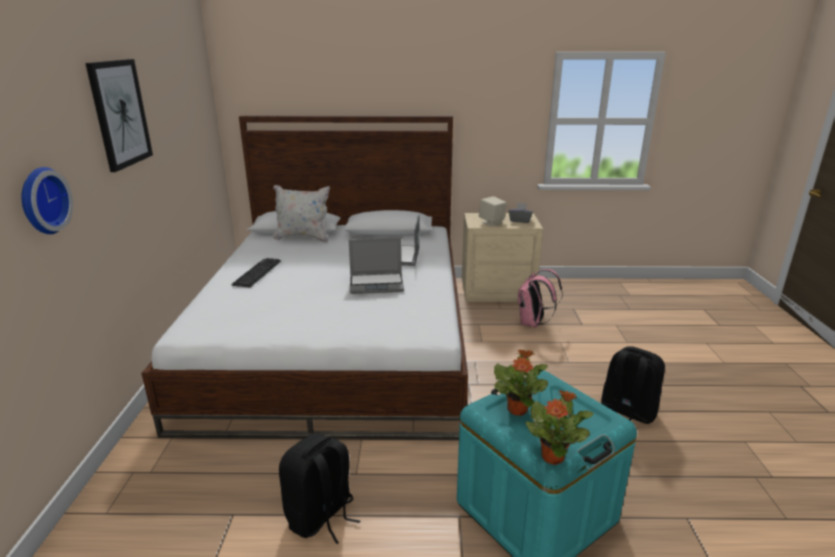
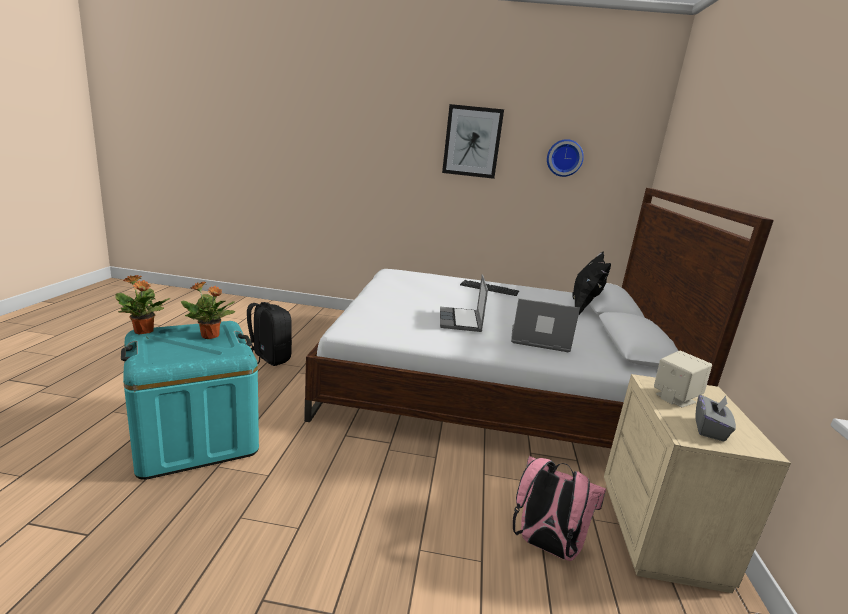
camera: 95 degrees right, 5 degrees down
wall clock [21,167,73,234] -> wall clock moved to [547,139,584,177]
white pillow [272,185,330,243] -> black pillow [573,252,611,315]
black backpack [601,346,665,424] -> none

